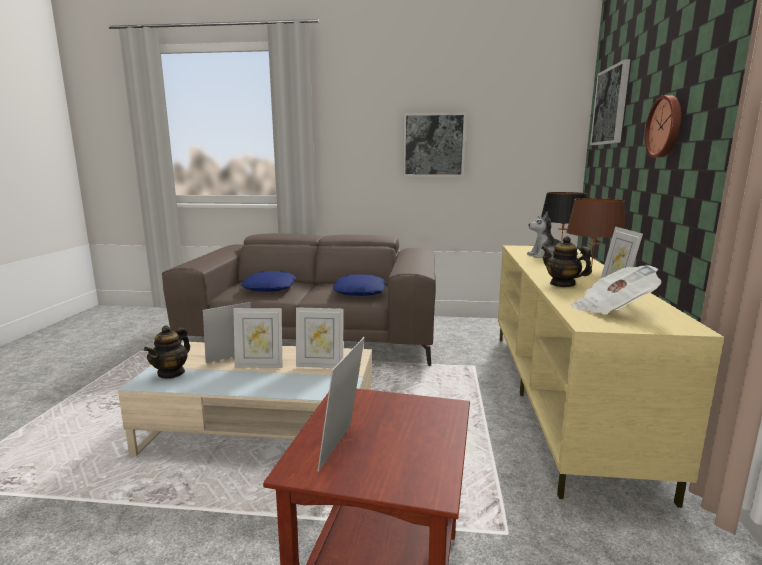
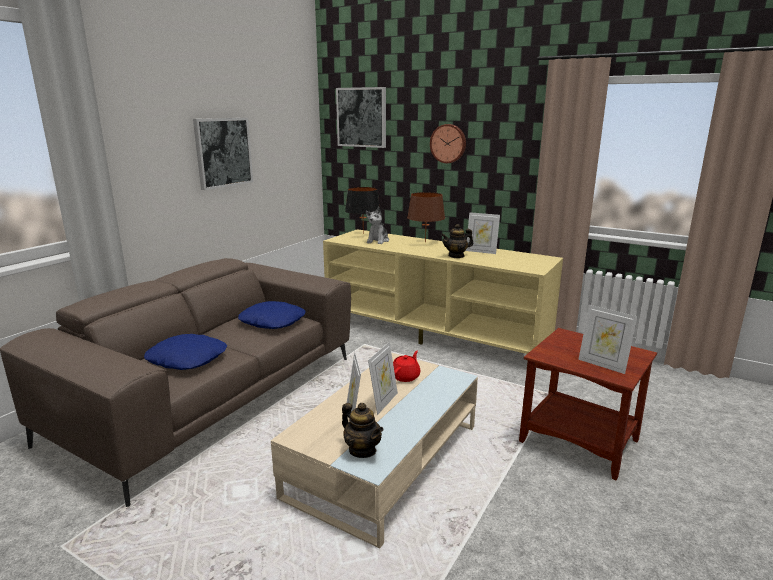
camera: 65 degrees left, 5 degrees up
picture frame [296,307,344,368] -> red teapot [393,351,420,382]
newspaper [571,265,661,314] -> none

